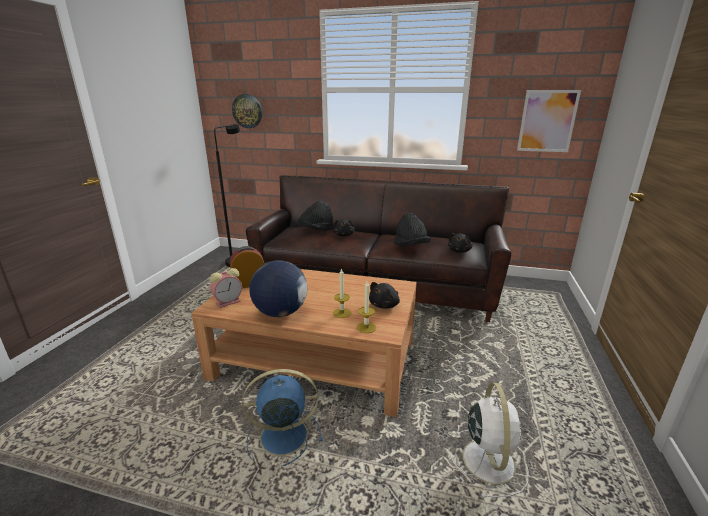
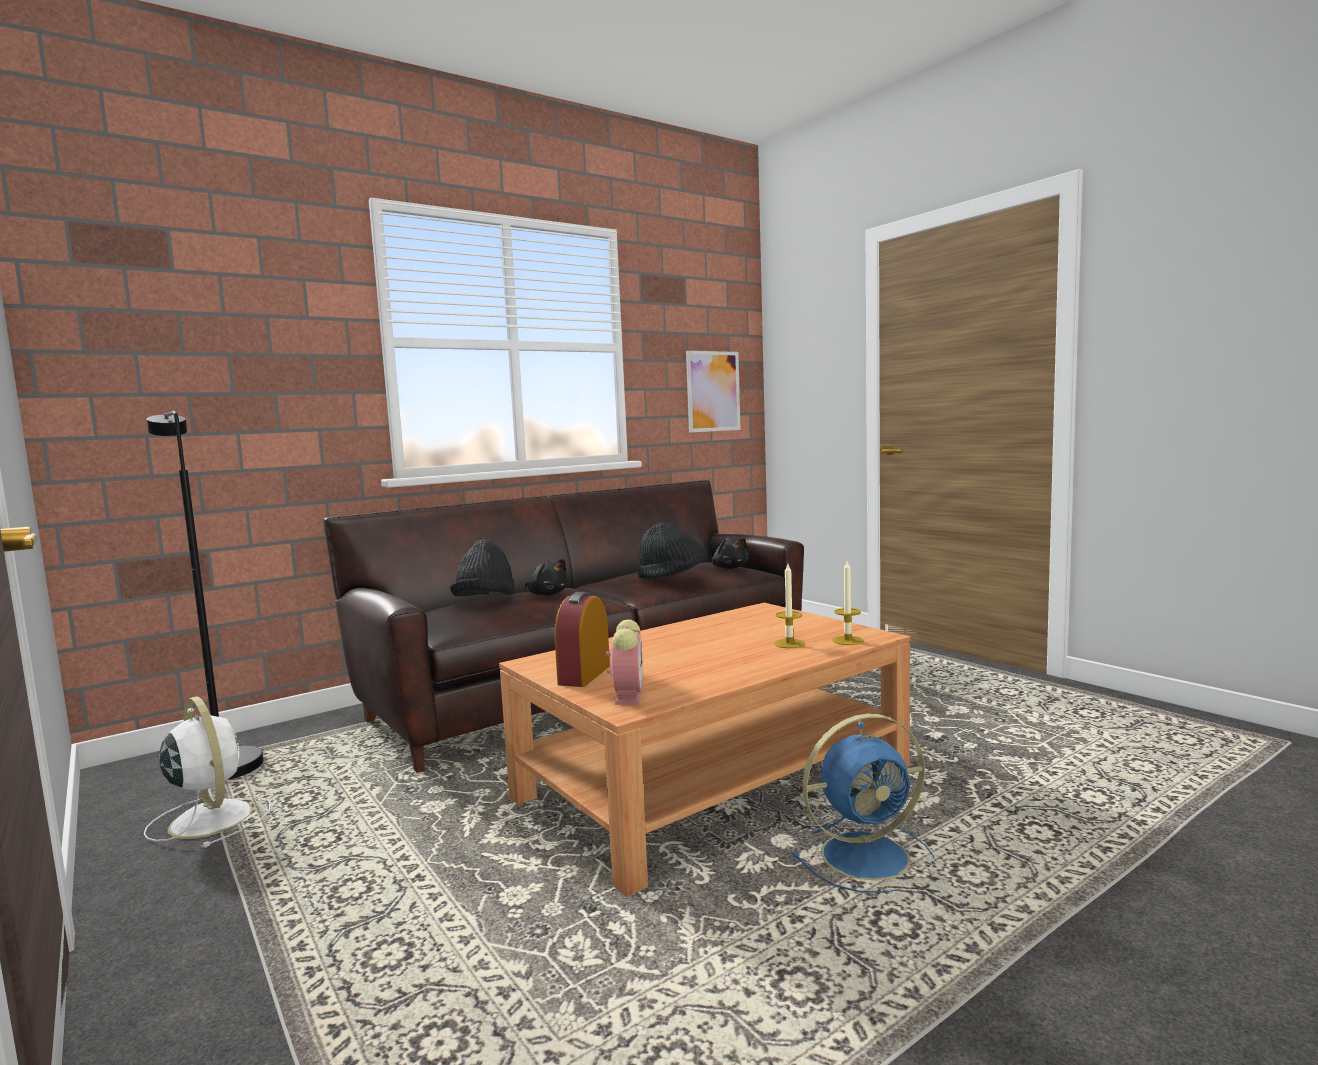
camera: 50 degrees left, 15 degrees down
wall clock [232,94,262,128] -> none
blue fan [242,369,323,467] -> blue fan turned 135 degrees counterclockwise [792,714,934,892]
globe [249,260,307,317] -> none
black plush toy [369,282,400,309] -> none
white fan [450,383,529,498] -> white fan moved to [143,696,271,848]

